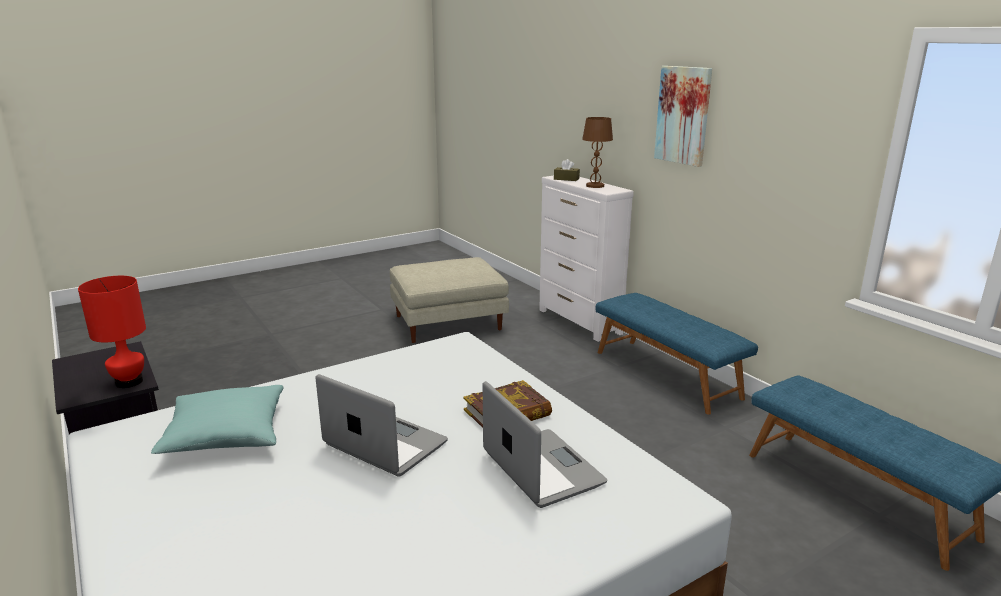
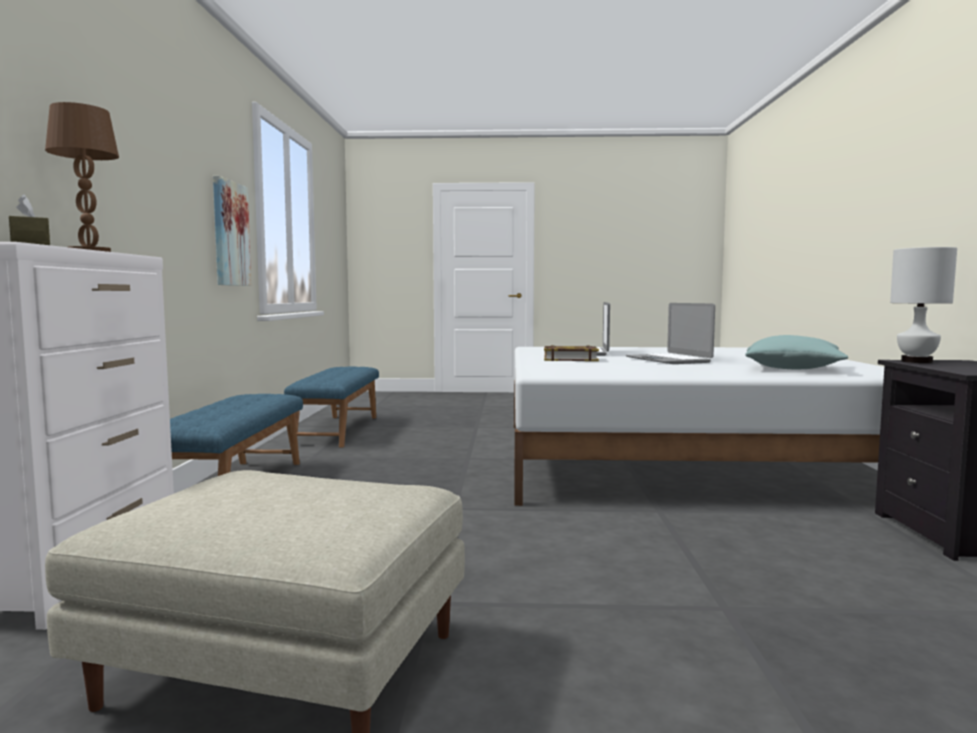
camera: 145 degrees left, 15 degrees down
red table lamp [78,276,146,388] -> white table lamp [890,247,957,363]
picture [654,66,712,167] -> picture moved to [213,176,251,286]

